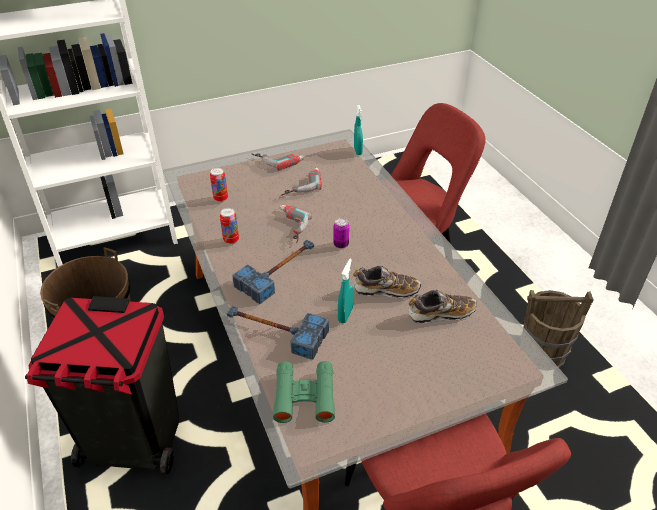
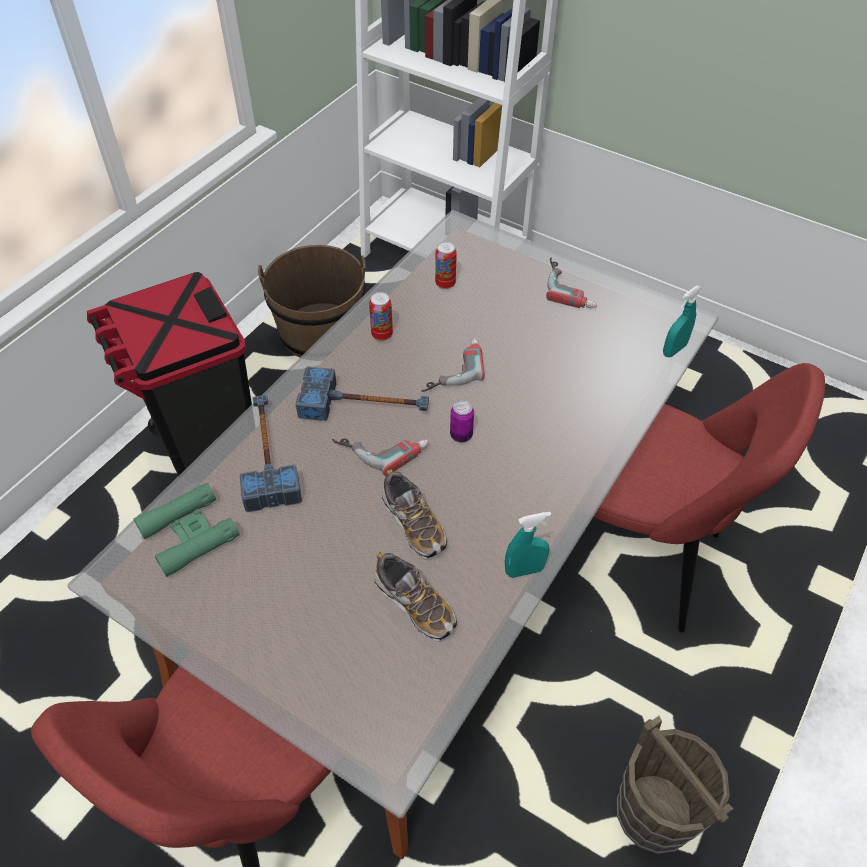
camera: 55 degrees right, 10 degrees up
power drill [281,167,322,195] -> power drill moved to [332,438,429,476]
turquoise spray bottle [338,259,354,323] -> turquoise spray bottle moved to [505,512,551,578]

